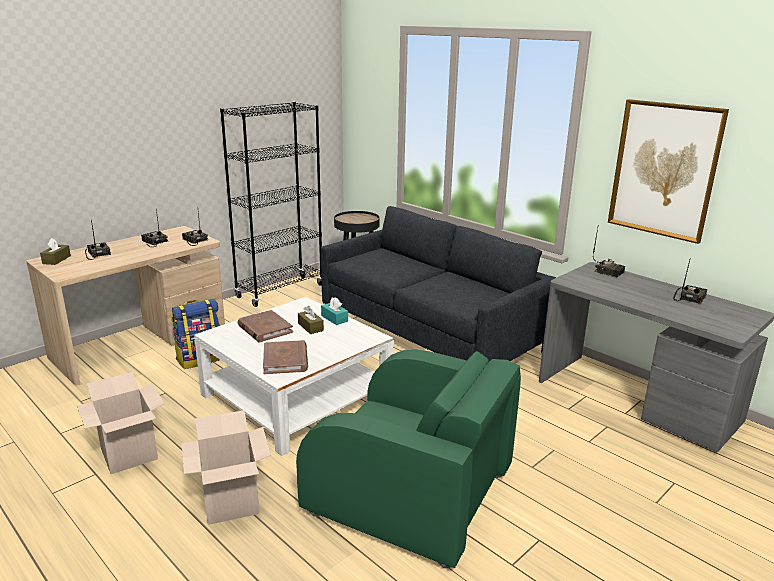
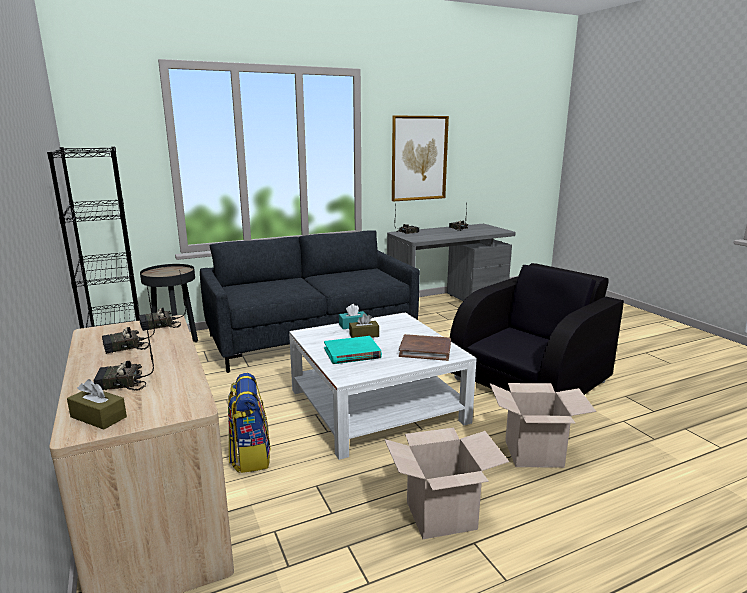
camera: 70 degrees left, 5 degrees down
brown book [238,310,293,342] -> turquoise book [324,336,382,364]
green armchair [296,350,521,568] -> black armchair [450,263,624,395]

